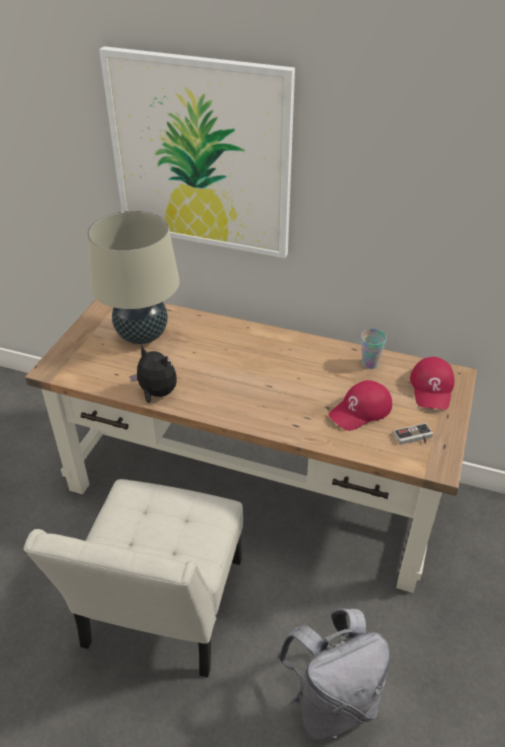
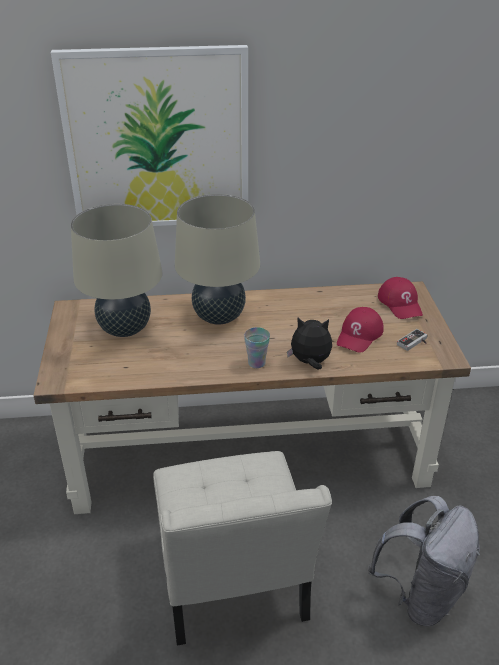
camera: 25 degrees left, 5 degrees down
plush toy [129,346,177,403] -> plush toy moved to [287,318,332,370]
cup [361,329,387,369] -> cup moved to [244,327,270,368]
none -> beige table lamp [175,194,260,325]

